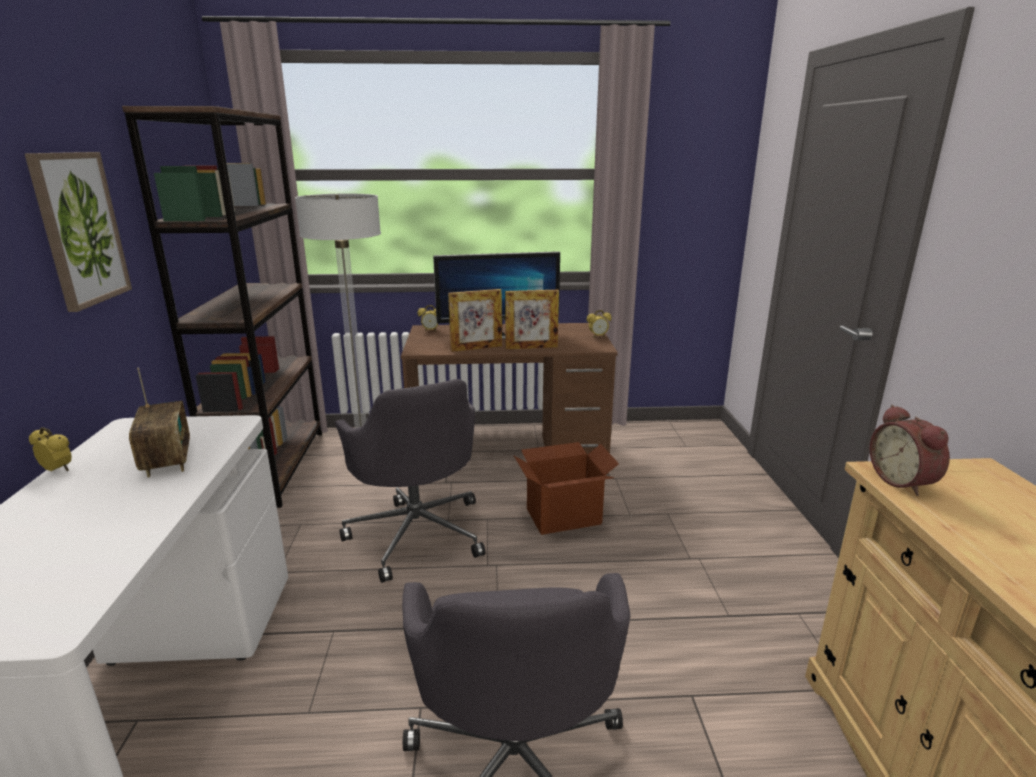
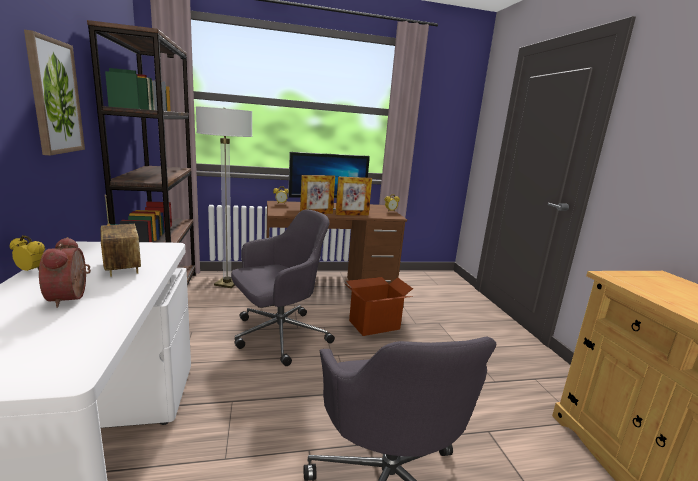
camera: 10 degrees left, 5 degrees down
grey office chair [335,379,485,583] -> grey office chair turned 90 degrees counterclockwise [231,209,335,366]
alarm clock [870,405,950,496] -> alarm clock moved to [39,237,91,308]

